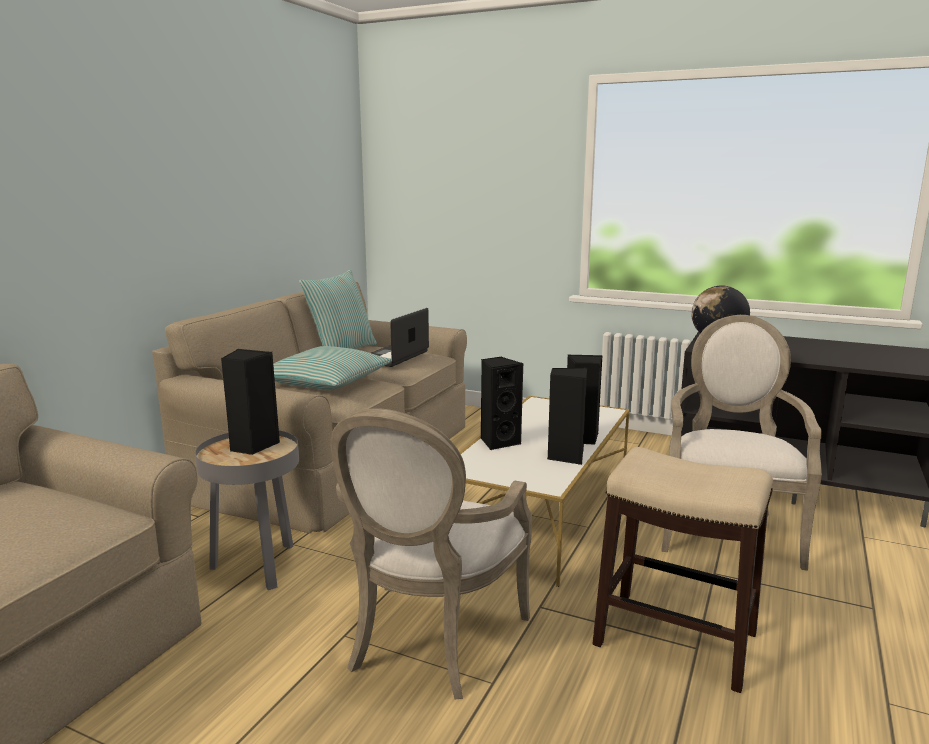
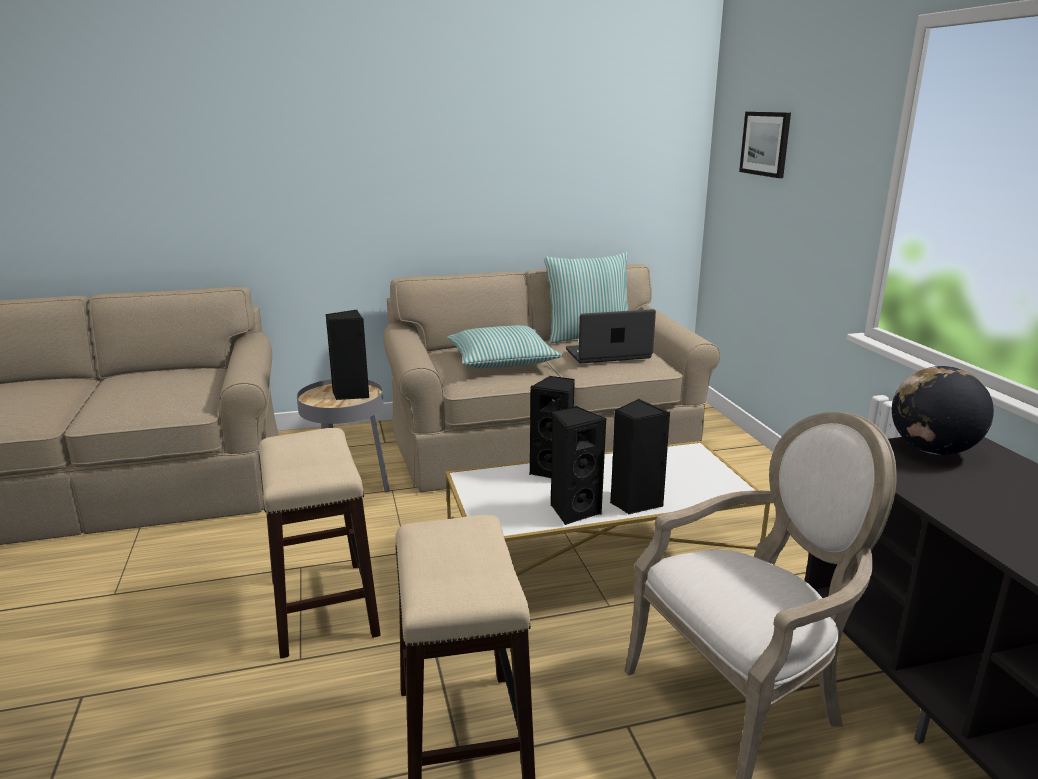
camera: 50 degrees right, 5 degrees up
armchair [331,408,532,699] -> stool [258,428,381,658]
none -> picture [739,112,791,178]

